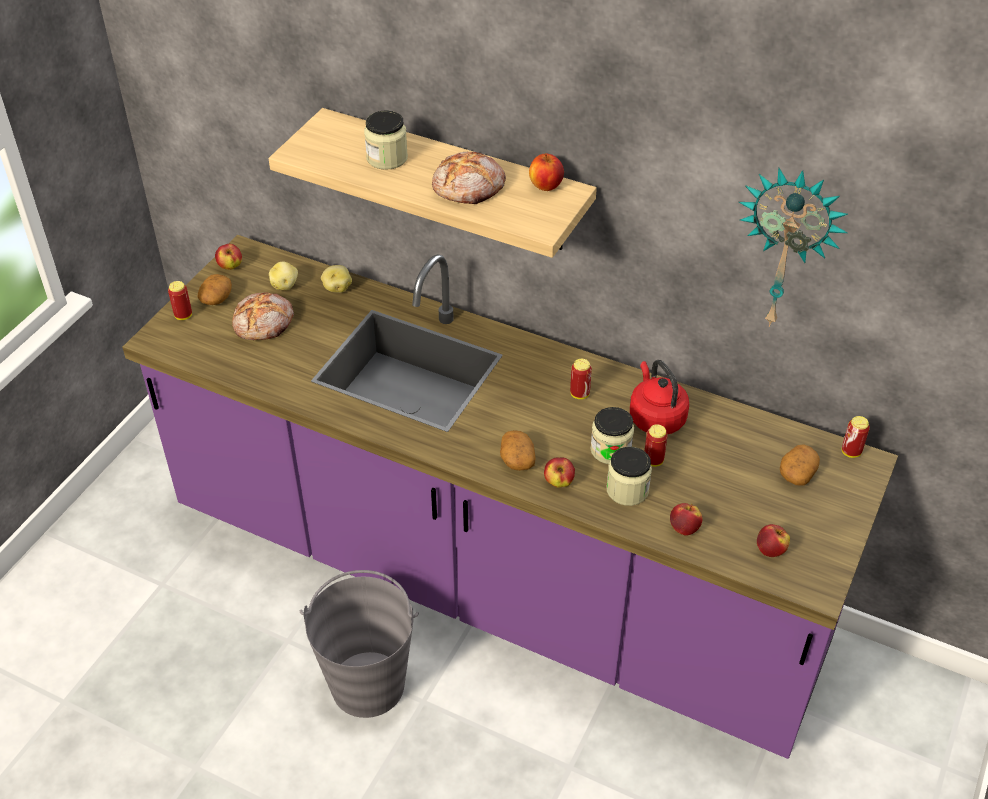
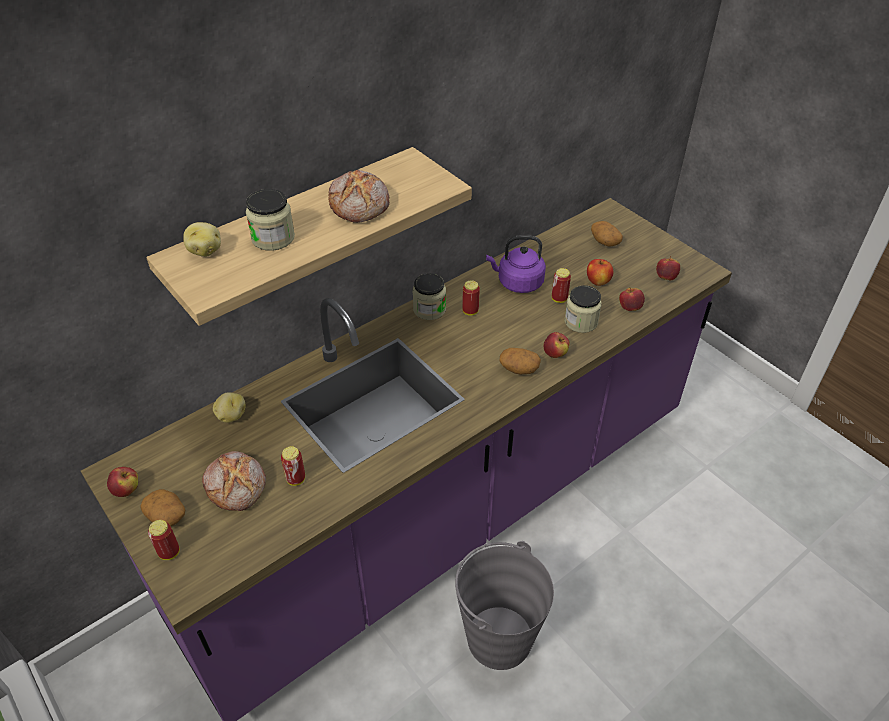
camera: 65 degrees left, 0 degrees up
potato [269,262,298,290] -> potato moved to [183,222,221,257]
apple [529,153,564,191] -> apple moved to [587,259,613,286]
jar [590,407,634,464] -> jar moved to [413,273,446,320]
red kettle [630,360,689,434] -> purple kettle [486,235,546,293]
wall clock [739,168,848,327] -> none
can [842,416,870,458] -> can moved to [281,446,305,486]

